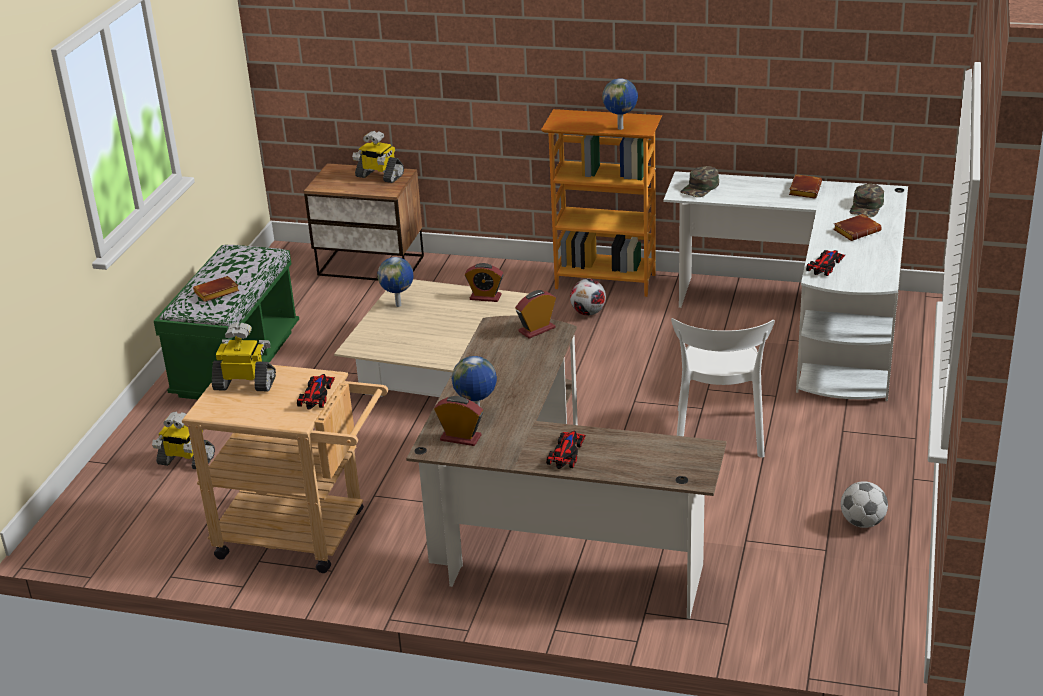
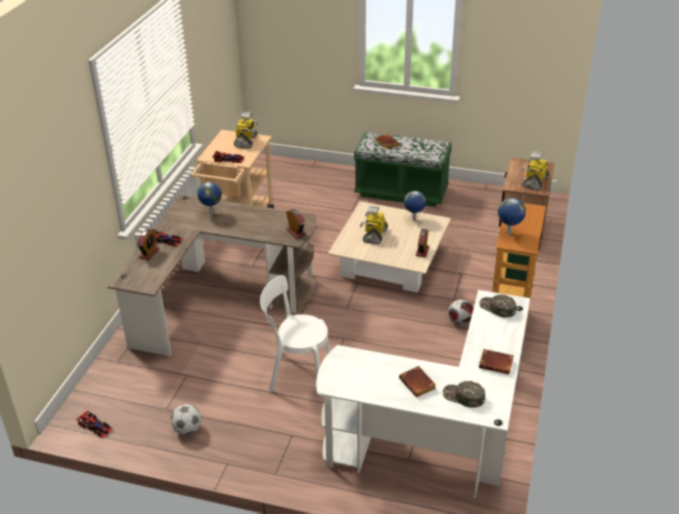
camera: 90 degrees right, 5 degrees up
toy robot [152,411,215,469] -> toy robot moved to [360,205,388,244]
alarm clock [434,396,483,446] -> alarm clock moved to [137,229,160,260]
toy car [806,250,845,276] -> toy car moved to [76,410,113,438]

